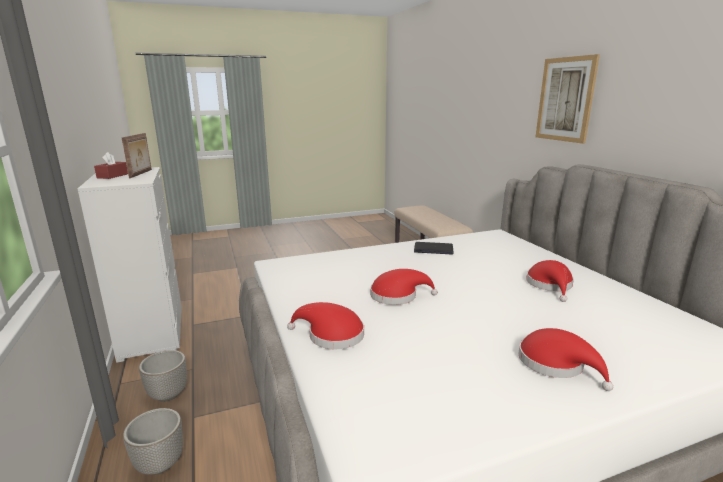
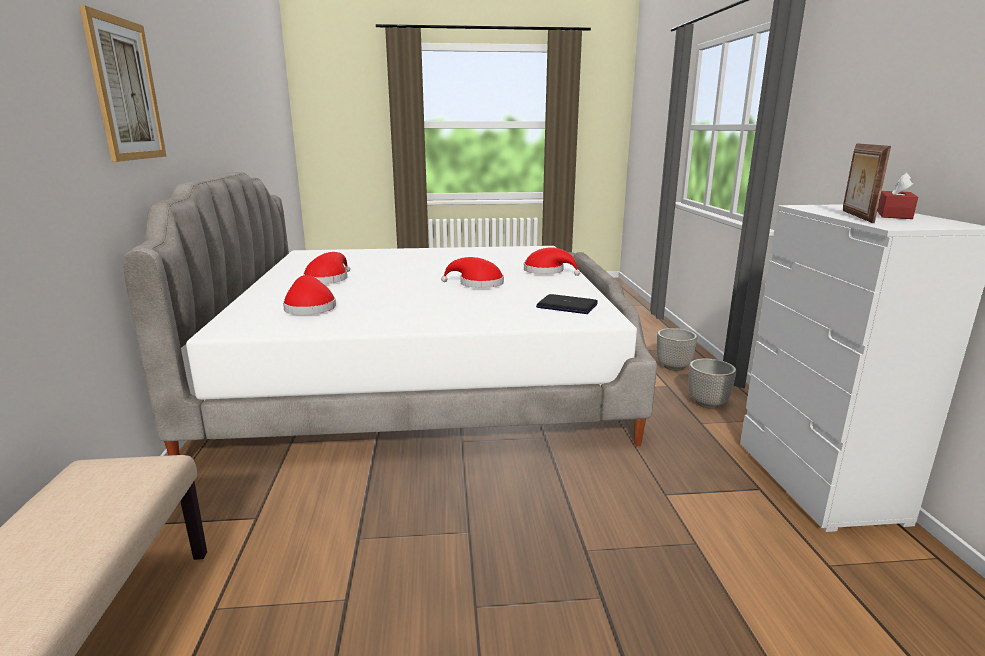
camera: 165 degrees left, 0 degrees up
laptop [414,242,454,254] -> laptop moved to [536,294,598,314]
red hat [518,328,613,391] -> red hat moved to [283,275,336,315]

